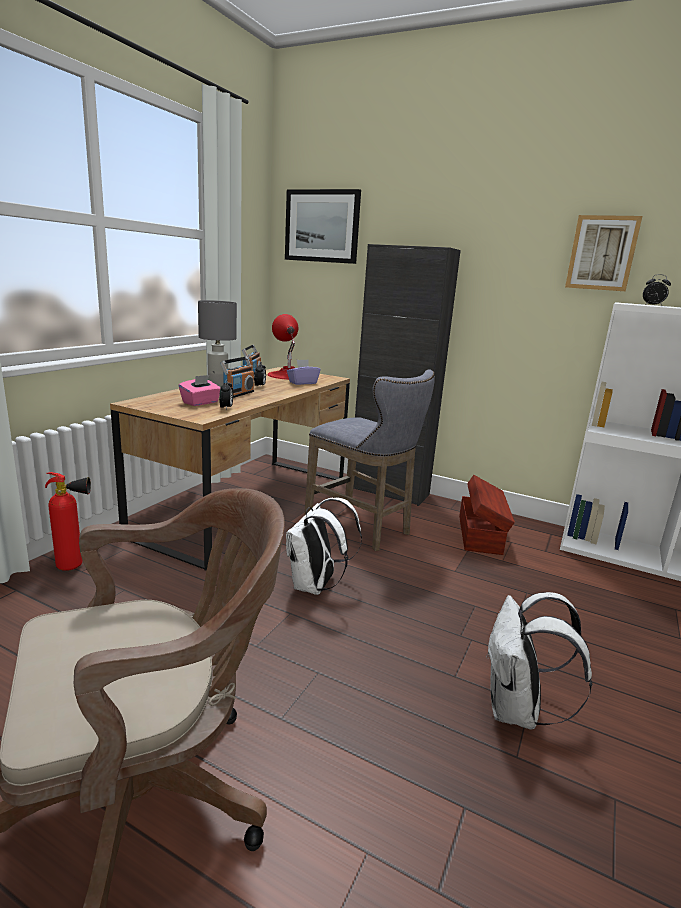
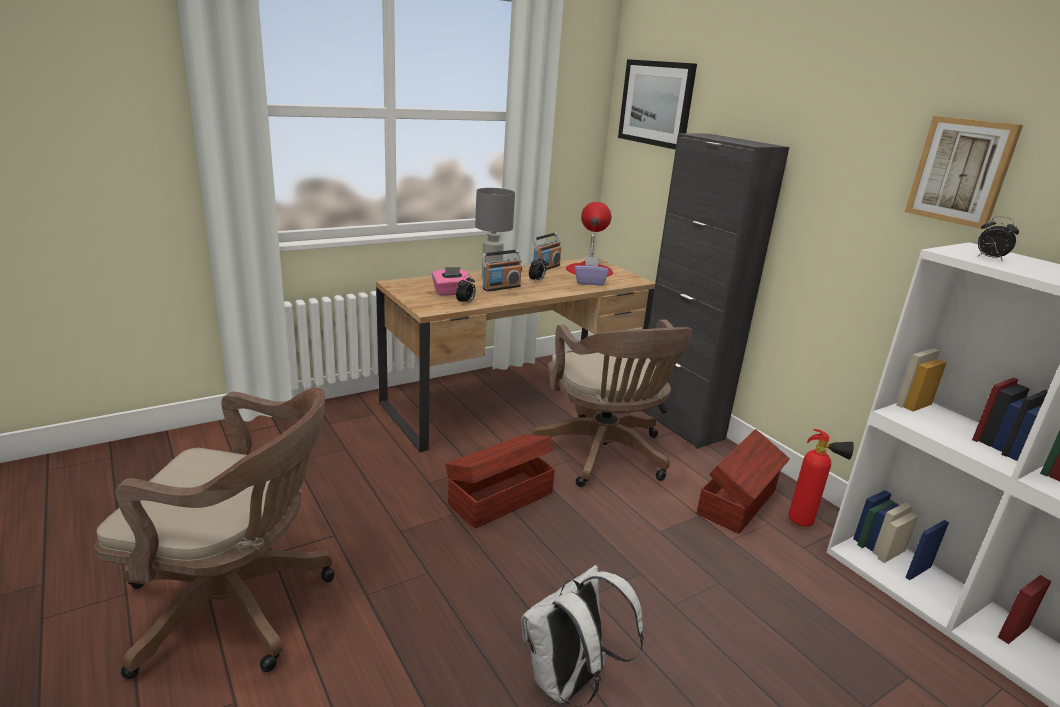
camera: 30 degrees right, 5 degrees up
fire extinguisher [45,472,91,571] -> fire extinguisher moved to [788,429,854,527]
white backpack [286,497,362,595] -> brown storage box [446,435,555,528]
grey stool [304,369,435,551] -> brown office chair [533,320,692,487]

